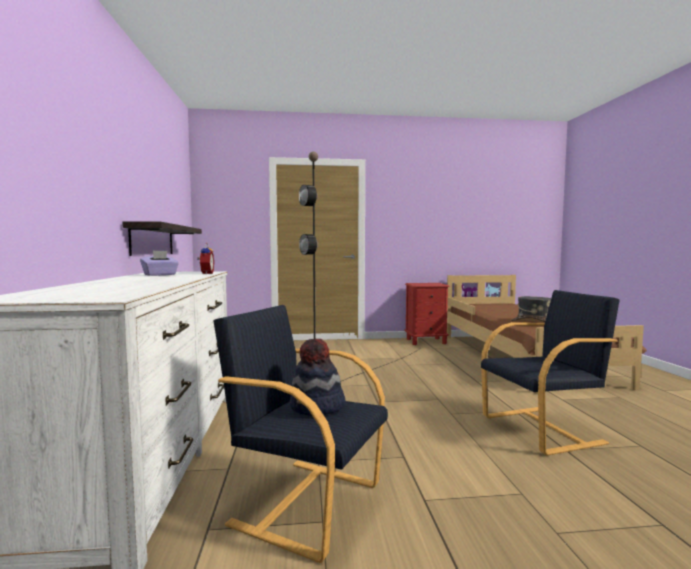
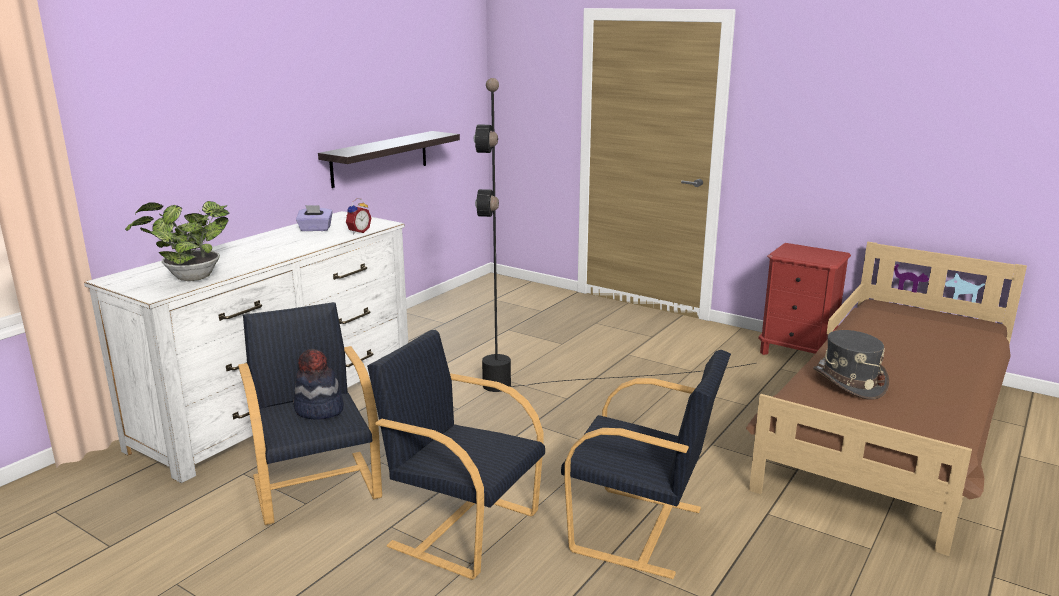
camera: 40 degrees right, 15 degrees up
none -> potted plant [125,201,229,281]
none -> black armchair [367,330,545,580]

